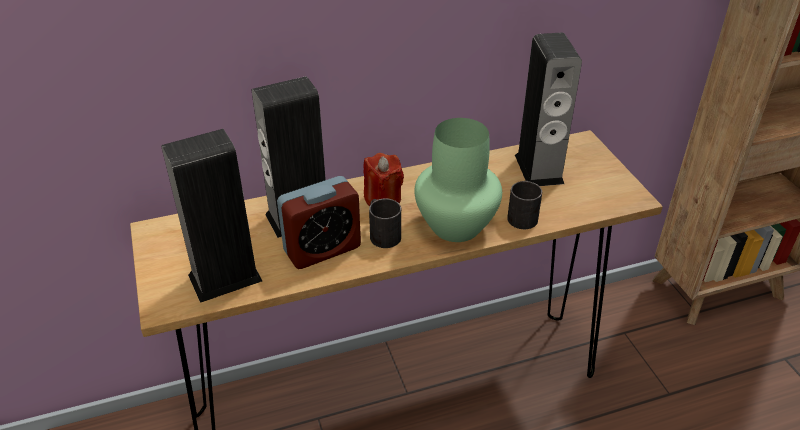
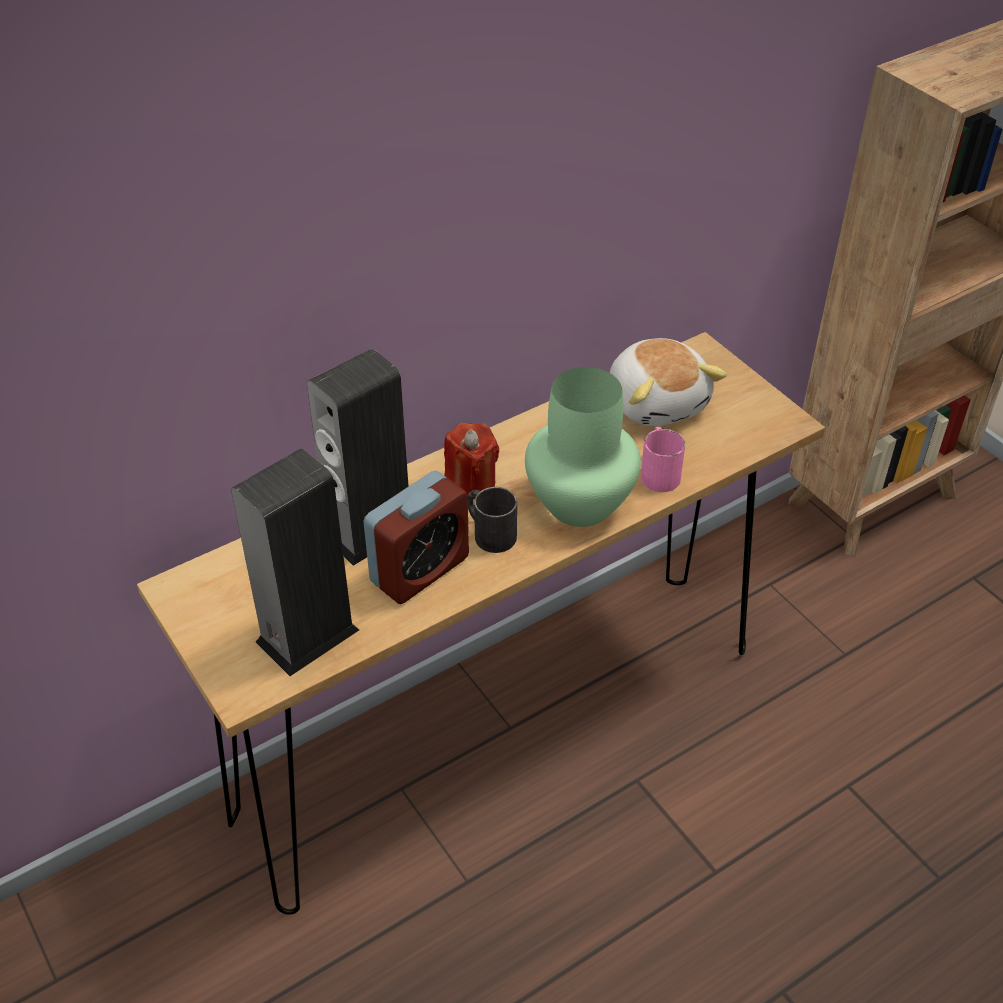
camera: 15 degrees left, 5 degrees up
black mug [507,180,542,229] -> pink mug [641,427,686,492]
speaker [515,33,582,186] -> plush toy [610,338,727,426]

